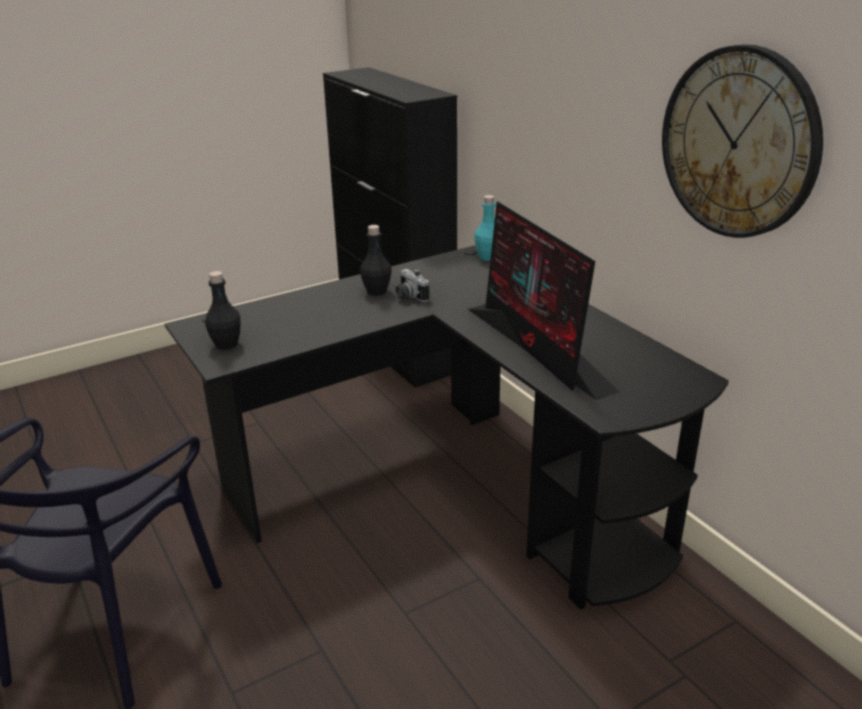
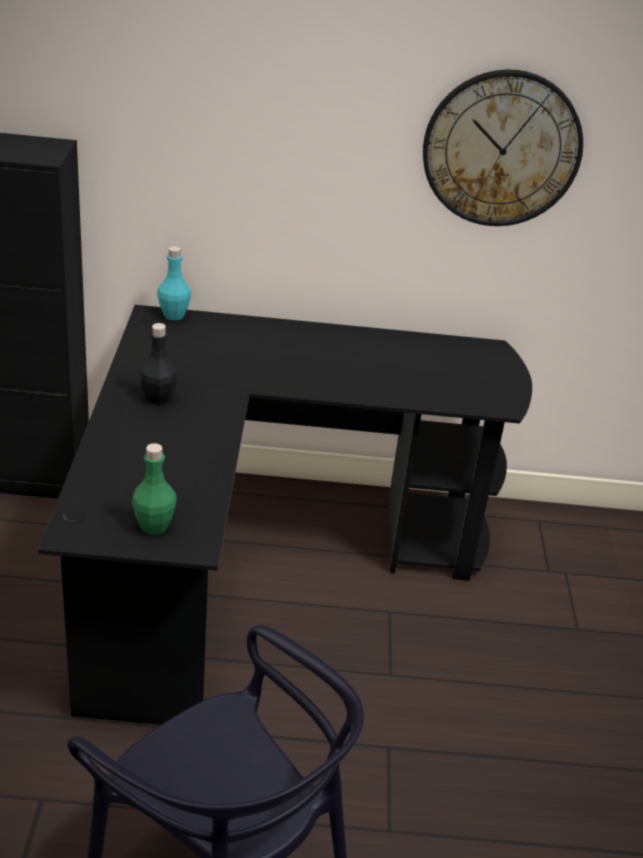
camera: 60 degrees left, 5 degrees up
black bottle [205,271,241,350] -> green bottle [132,443,177,535]
camera [395,269,429,302] -> none
monitor [468,201,619,400] -> none

